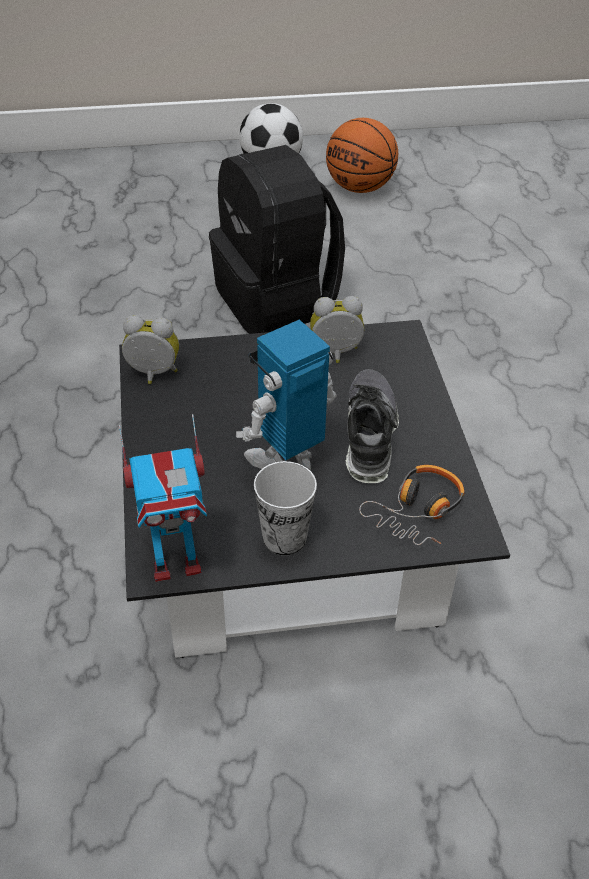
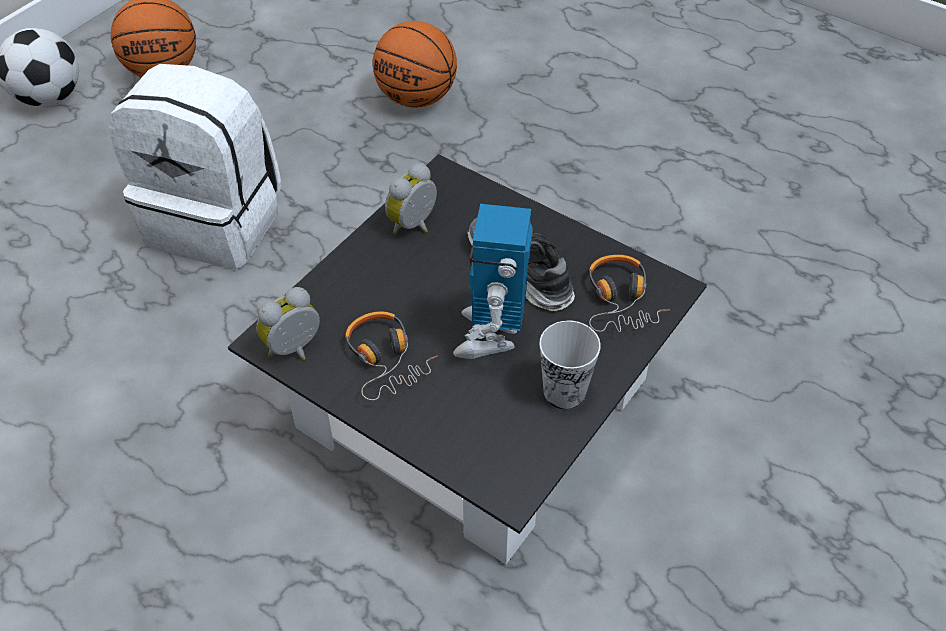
camera: 45 degrees left, 5 degrees up
toy robot [119,414,207,582] -> none
black backpack [209,145,345,334] -> white backpack [109,64,281,269]
none -> headphones [345,311,438,400]
none -> basketball [373,21,457,108]

